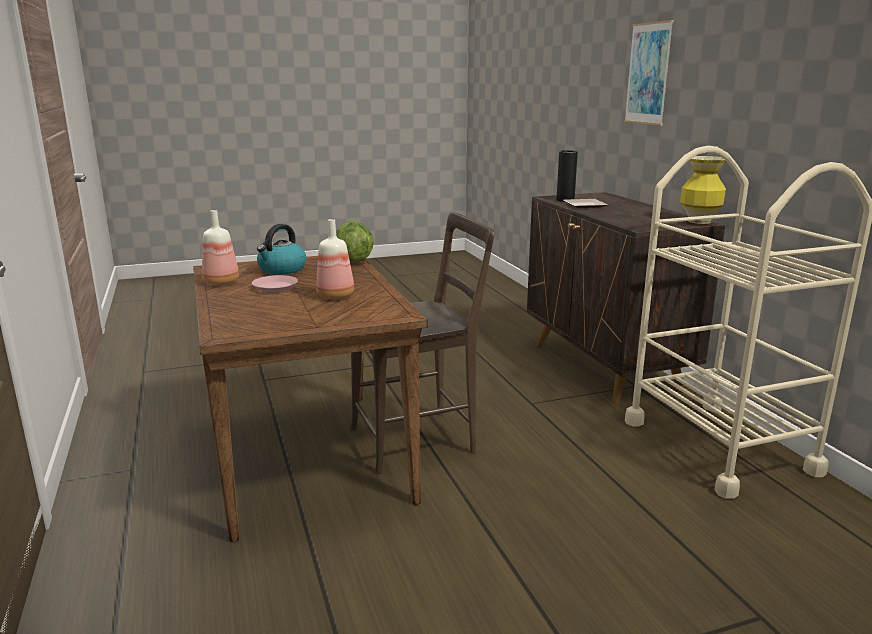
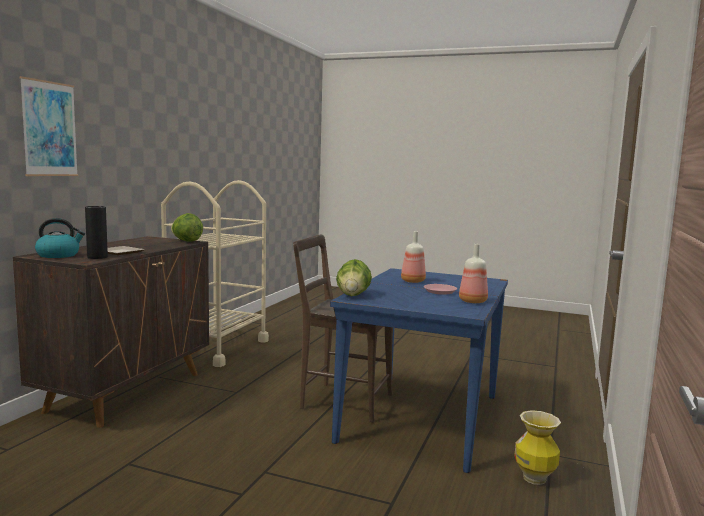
camera: 140 degrees left, 10 degrees down
brown dining table [193,256,428,542] -> blue dining table [330,268,508,473]
kettle [257,224,306,275] -> kettle moved to [35,218,85,258]
vase [680,156,726,224] -> vase moved to [514,410,561,485]
none -> lettuce [171,213,203,242]

